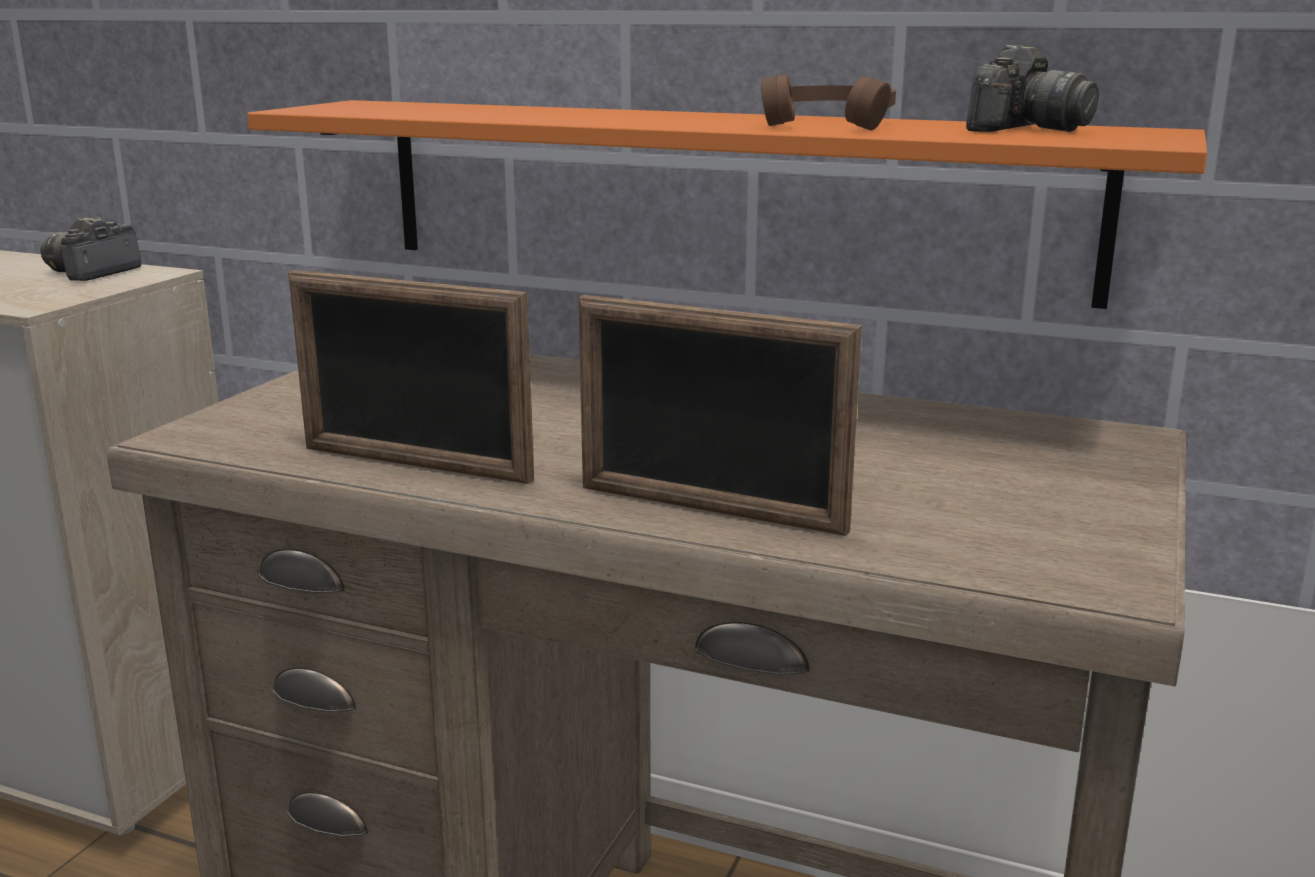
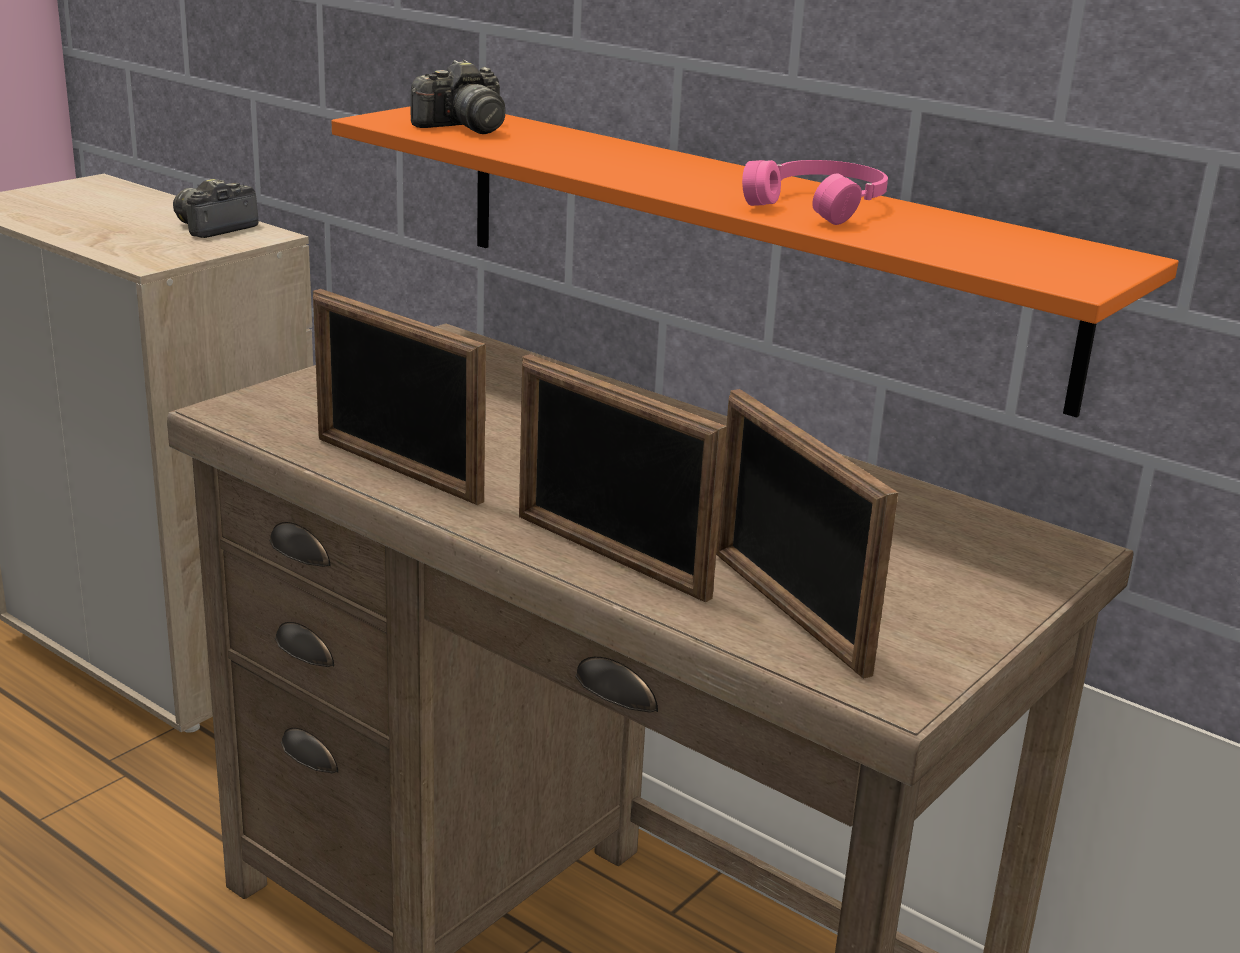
camera: 15 degrees right, 5 degrees up
brown headphones [761,75,896,131] -> pink headphones [742,160,888,225]
camera [966,45,1099,132] -> camera moved to [411,60,506,134]
none -> picture frame [716,389,898,679]

